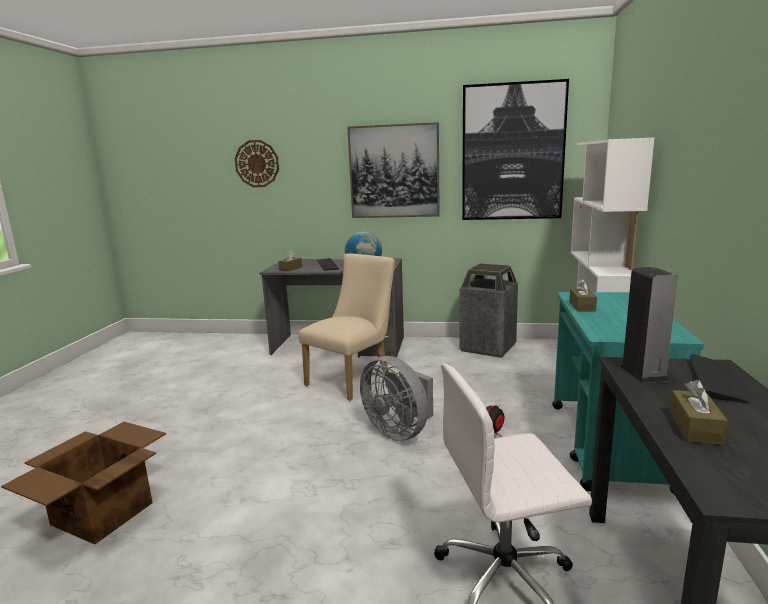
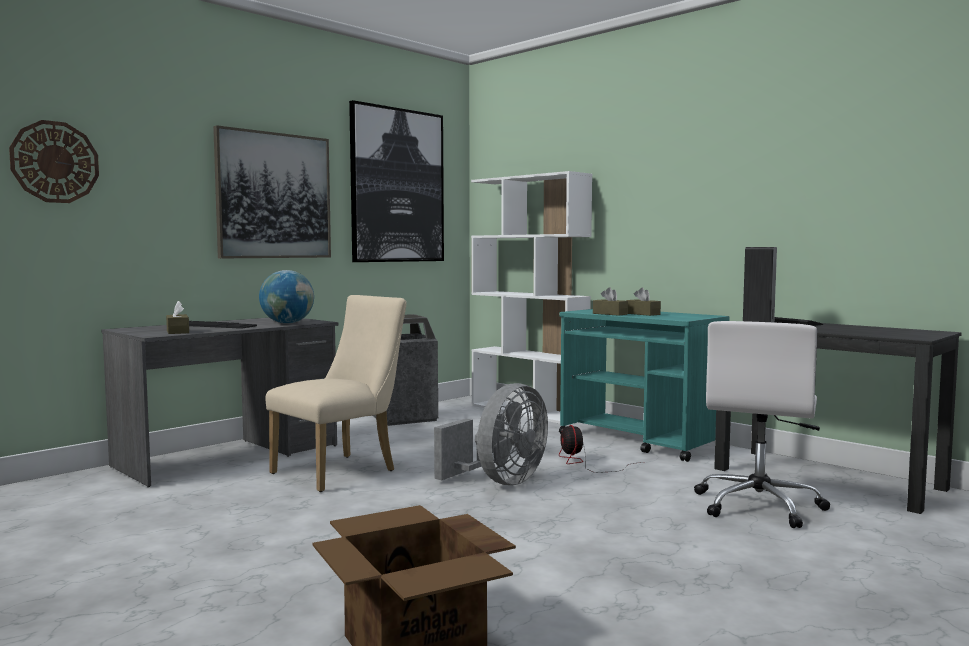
camera: 55 degrees left, 10 degrees down
beige chair [299,253,395,401] -> beige chair turned 60 degrees clockwise [265,295,406,492]
grey fan [360,356,433,441] -> grey fan turned 45 degrees counterclockwise [434,383,548,485]
brown tissue box [670,380,728,445] -> brown tissue box moved to [626,287,661,316]

